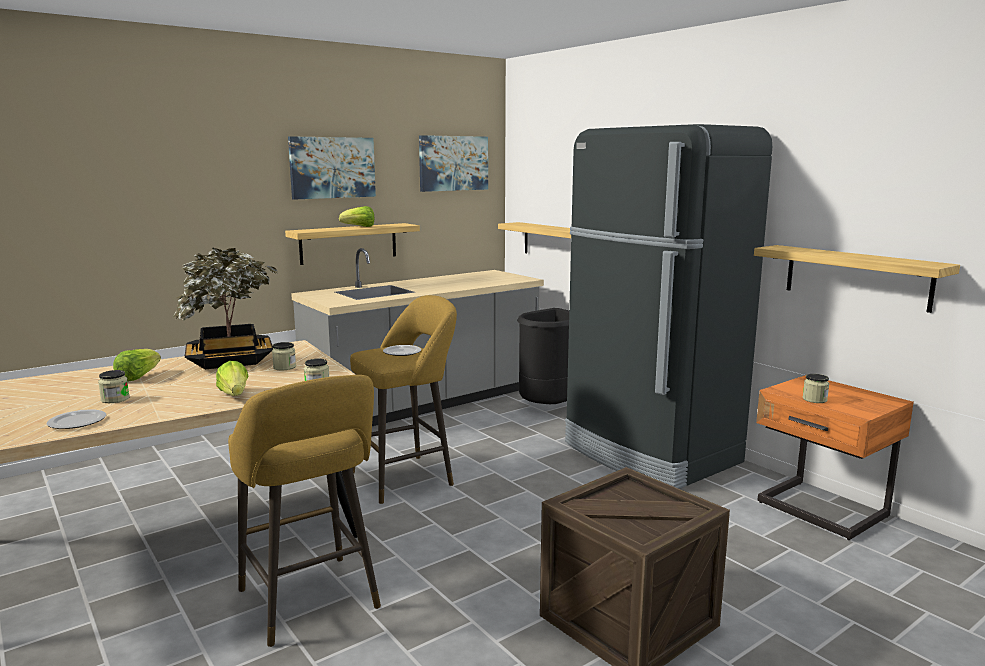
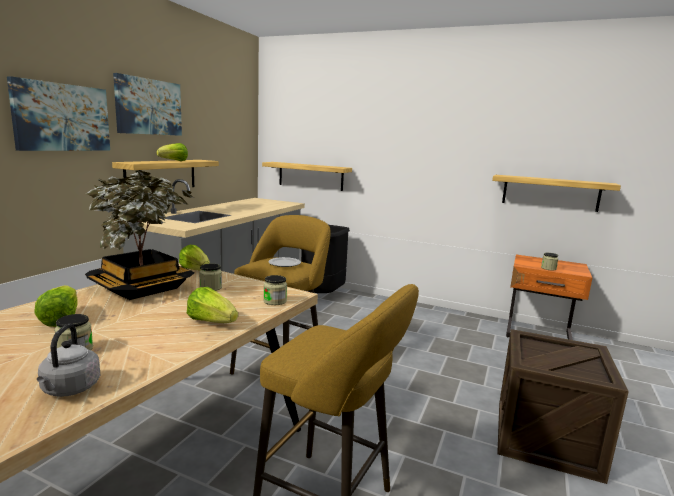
camera: 30 degrees left, 0 degrees up
plate [47,409,106,429] -> grey kettle [37,324,100,397]
picture [419,135,488,192] -> picture moved to [7,76,110,151]
black fridge [565,124,772,489] -> none
none -> lettuce [179,245,210,270]

